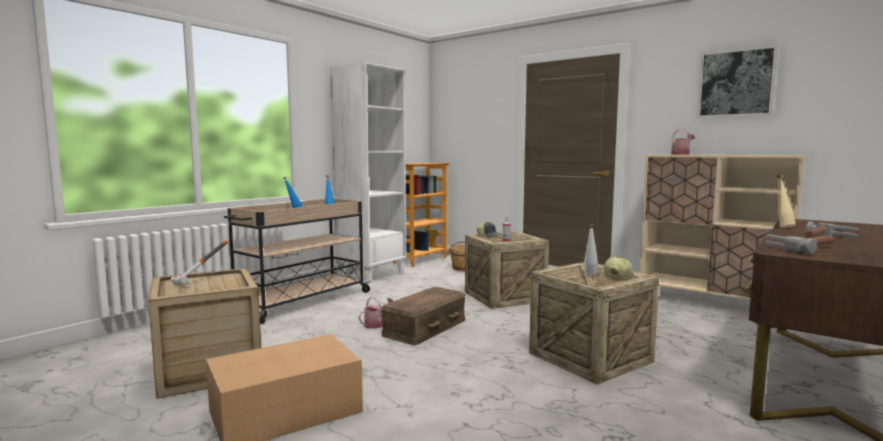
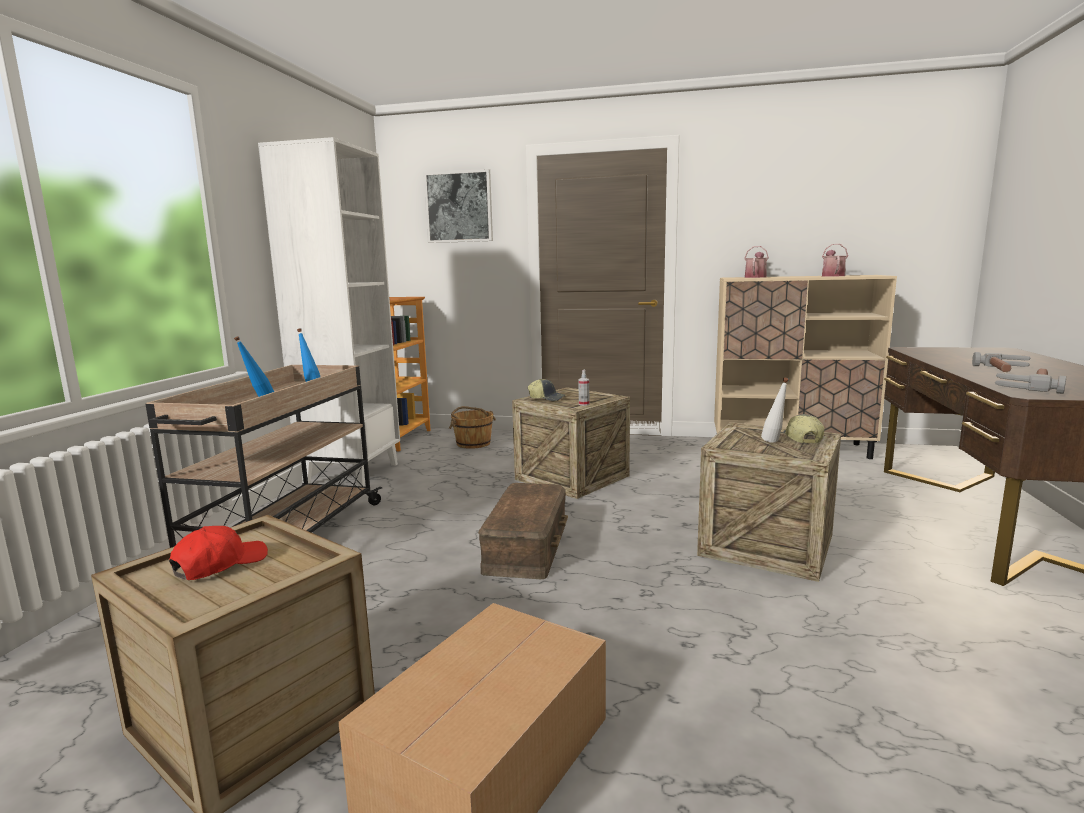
camera: 25 degrees left, 5 degrees up
hammer [171,240,228,285] -> red cap [169,526,268,580]
watering can [359,297,394,329] -> watering can moved to [822,244,848,277]
picture [697,45,778,118] -> picture moved to [424,169,493,243]
beige bottle [777,175,796,228] -> none

